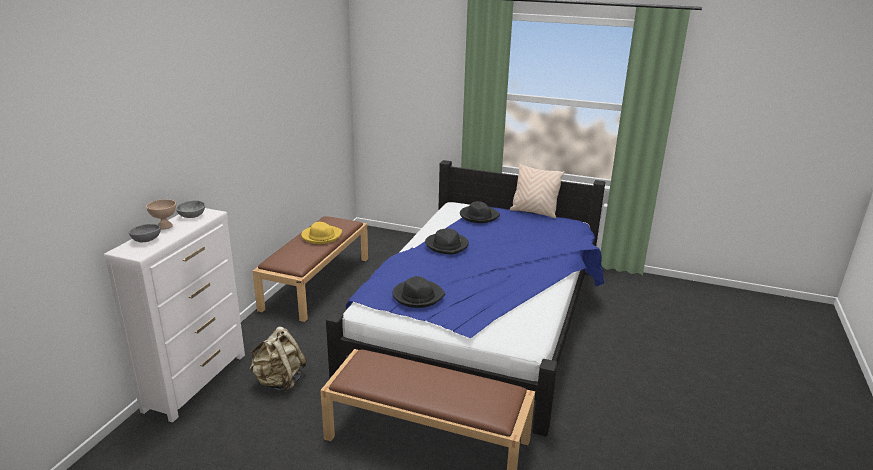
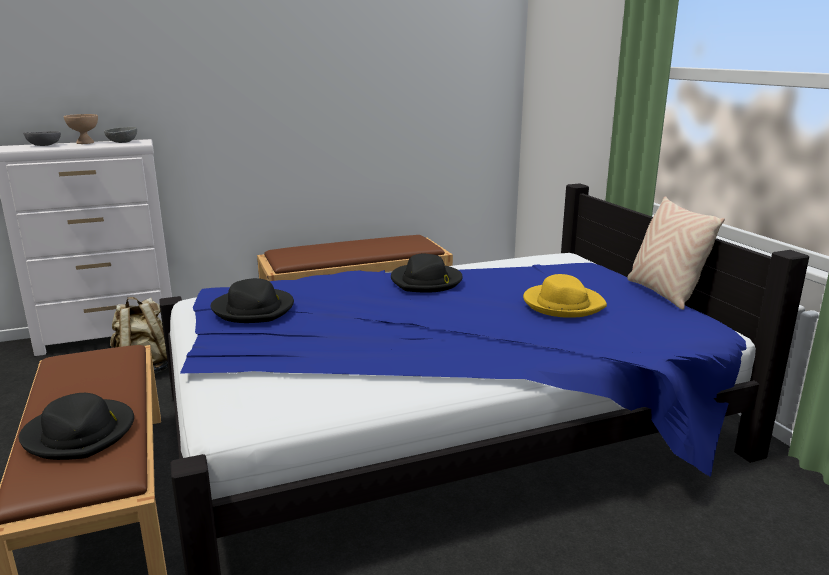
camera: 50 degrees right, 5 degrees down
yellow hat [301,222,342,244] -> yellow hat moved to [523,274,607,318]
black hat [460,201,500,223] -> black hat moved to [19,393,134,460]

